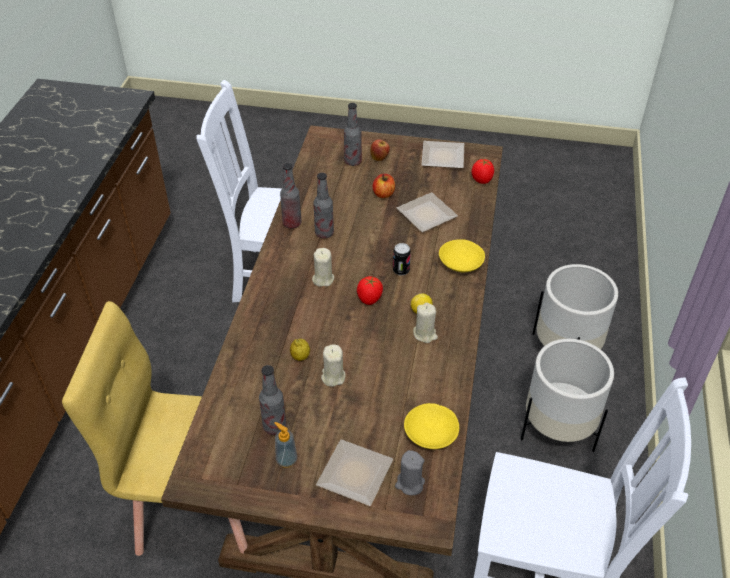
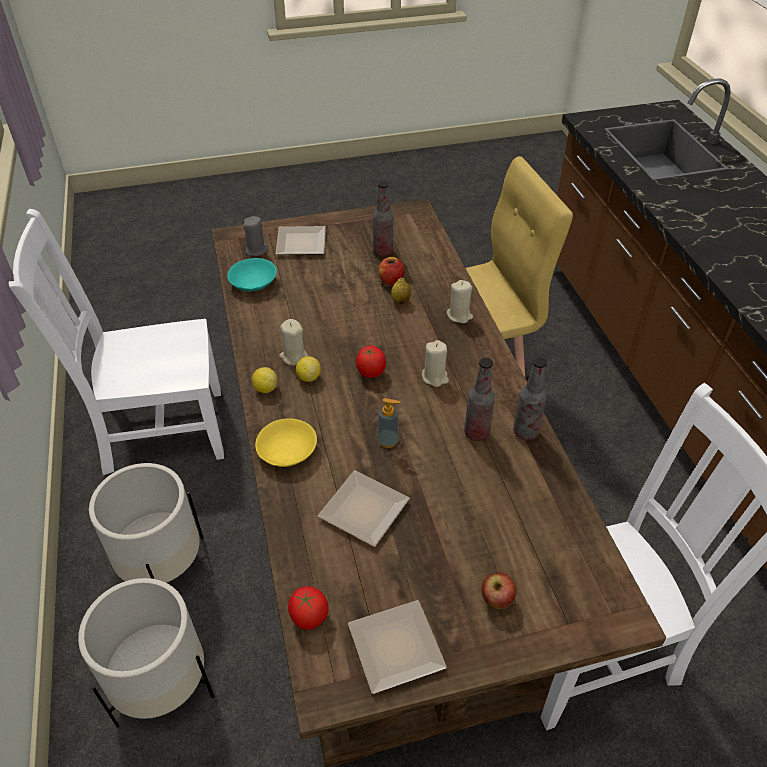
camera: 155 degrees right, 0 degrees up
soap dispenser [274,422,297,468] -> soap dispenser moved to [377,398,400,448]
beige candle [321,344,345,387] -> beige candle moved to [447,280,473,323]
bottle [344,103,362,166] -> none
apple [372,174,395,198] -> apple moved to [378,257,405,285]
can [393,243,411,275] -> none
yellow bowl [404,403,459,449] -> turquoise bowl [227,258,277,291]
none -> lemon [252,367,277,393]

